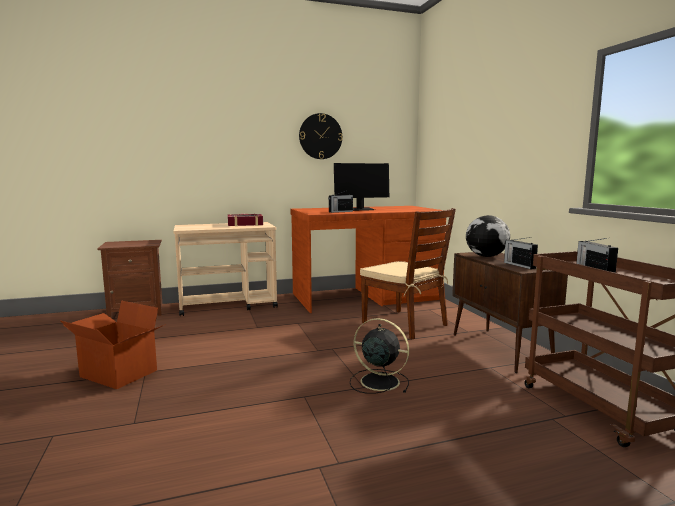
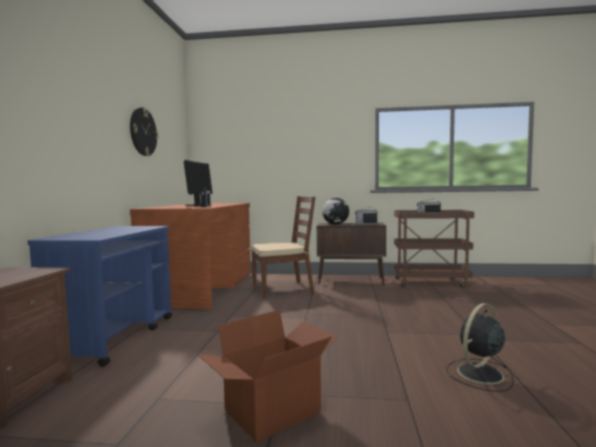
camera: 65 degrees left, 5 degrees down
beige cart [173,222,278,316] -> blue cart [27,226,172,367]
book [228,213,263,226] -> none
black fan [350,318,409,394] -> black fan moved to [446,303,514,392]

